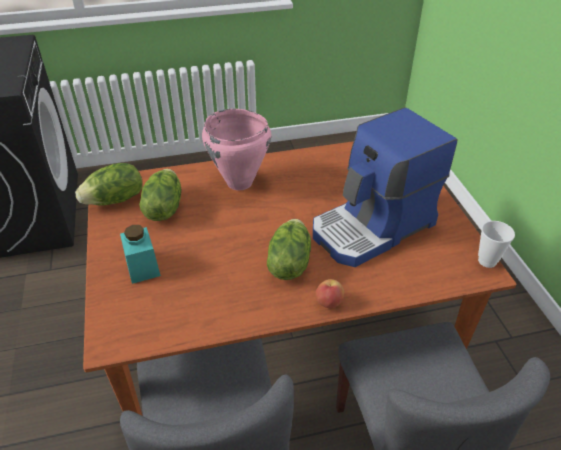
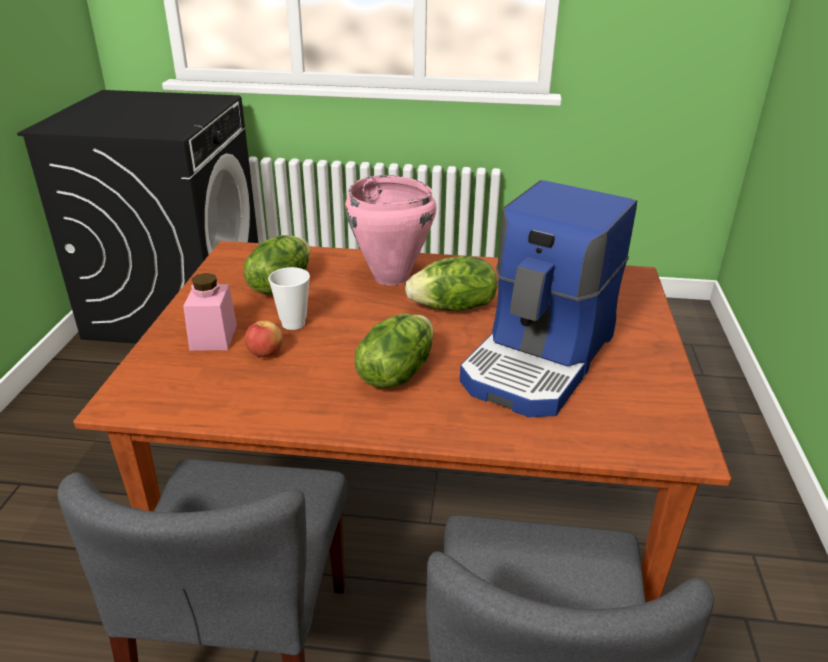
camera: 20 degrees right, 10 degrees down
lettuce [75,163,142,205] -> lettuce moved to [405,256,497,311]
turquoise jar [120,225,161,284] -> pink jar [183,273,237,350]
coffee machine [313,107,457,267] -> coffee machine turned 45 degrees counterclockwise [460,180,637,417]
apple [316,279,344,308] -> apple moved to [244,321,283,357]
cup [478,221,515,268] -> cup moved to [268,267,310,330]

